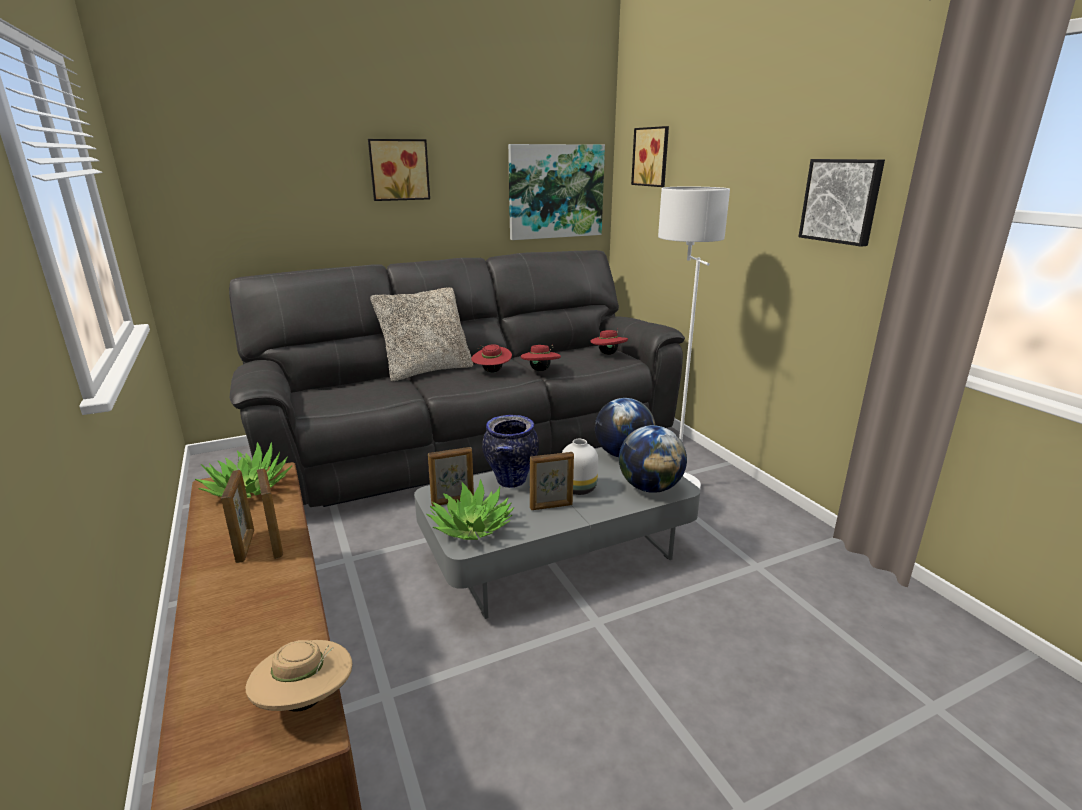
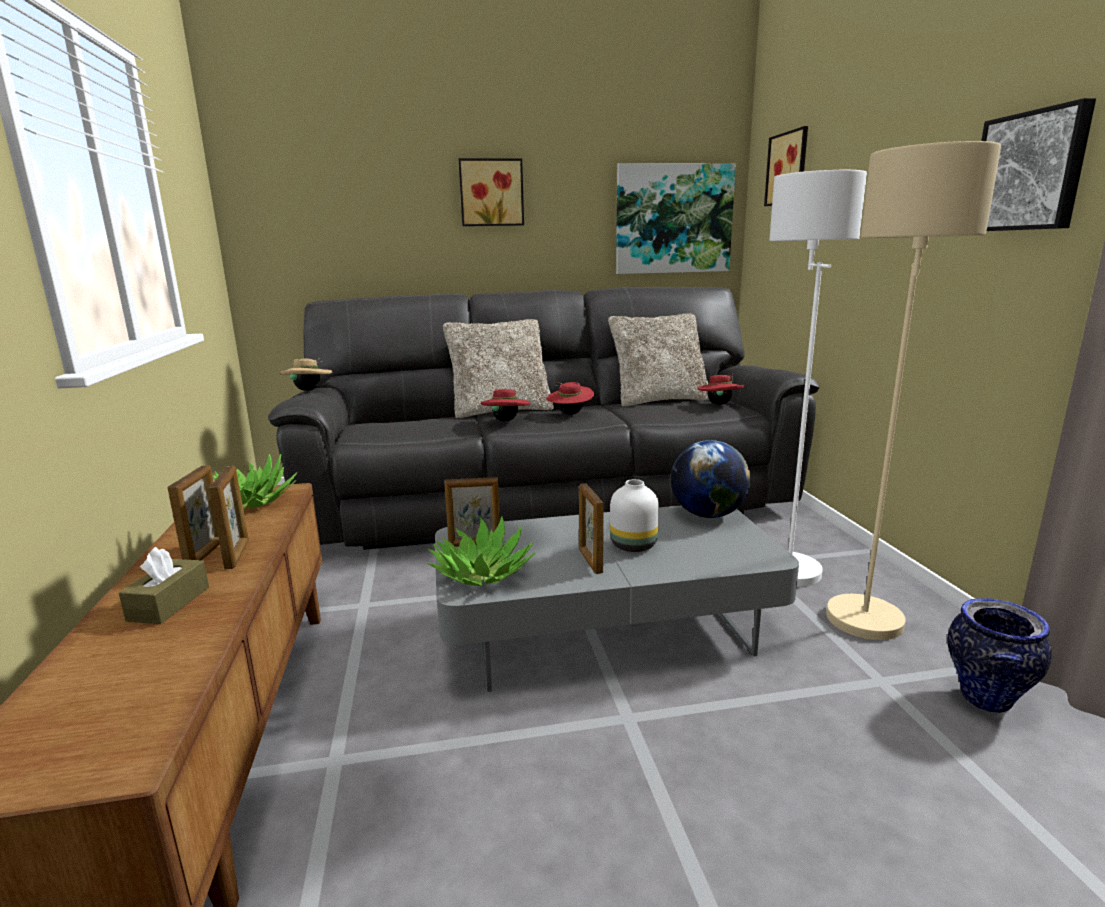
camera: 15 degrees right, 5 degrees down
beige hat [245,640,352,711] -> beige hat moved to [280,358,332,391]
vase [482,415,539,488] -> vase moved to [947,598,1052,713]
red hat [521,344,561,371] -> red hat moved to [481,388,530,421]
picture frame [530,452,574,510] -> picture frame turned 75 degrees clockwise [579,483,604,574]
globe [619,425,687,493] -> none
none -> brown tissue box [119,547,209,624]
none -> beige pillow [608,313,709,407]
none -> beige floor lamp [826,141,1001,640]

